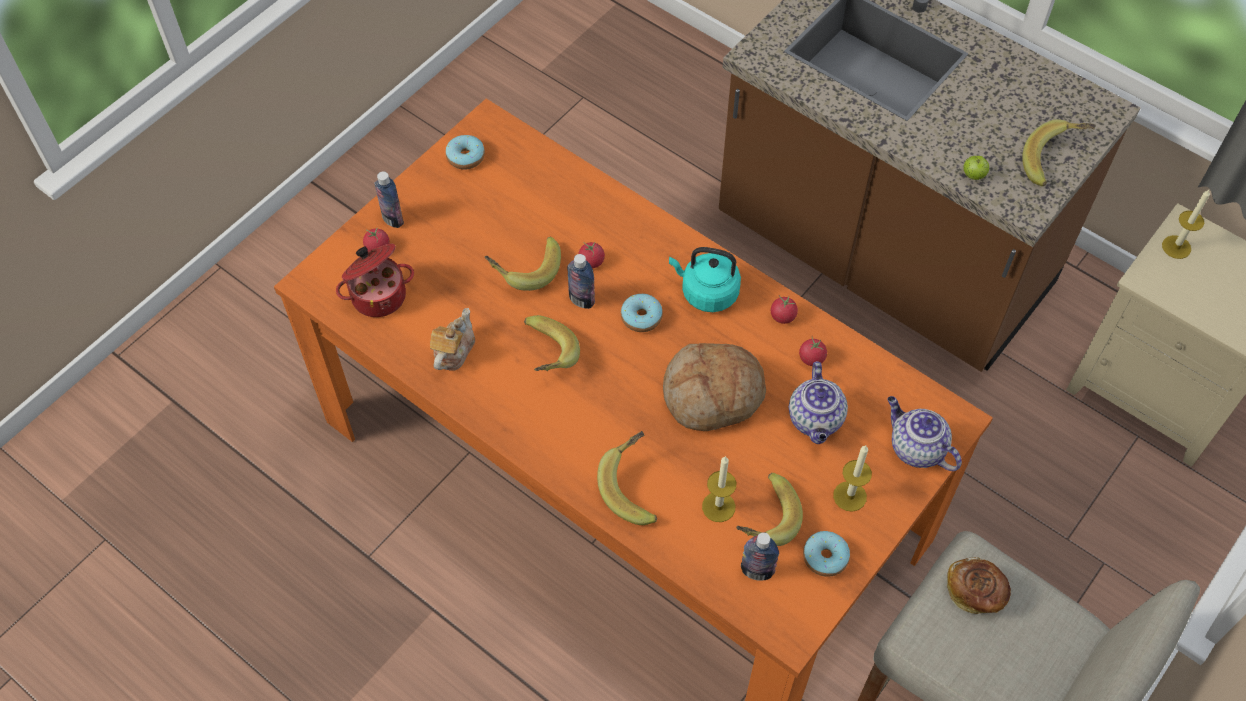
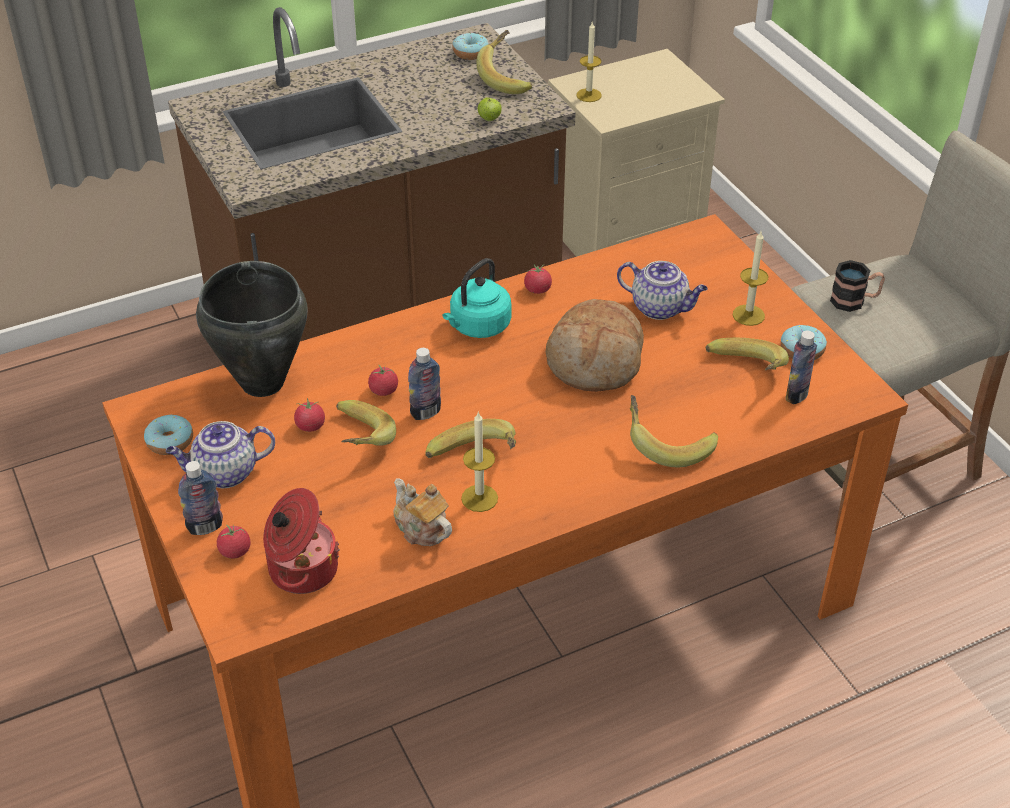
camera: 65 degrees left, 15 degrees down
donut [621,294,663,332] -> donut moved to [452,33,488,60]
candle [702,456,736,522] -> candle moved to [461,412,498,512]
tomato [799,336,827,366] -> tomato moved to [294,398,325,432]
teapot [887,396,962,471] -> teapot moved to [166,421,275,488]
bread [947,557,1011,614] -> mug [830,260,885,312]
none -> black cooking pot [196,261,308,397]

